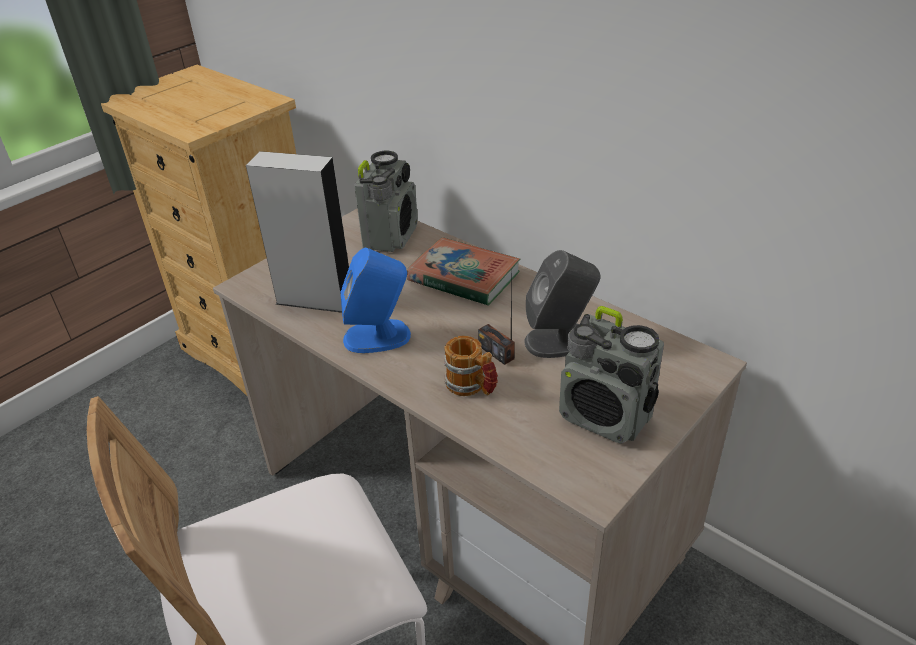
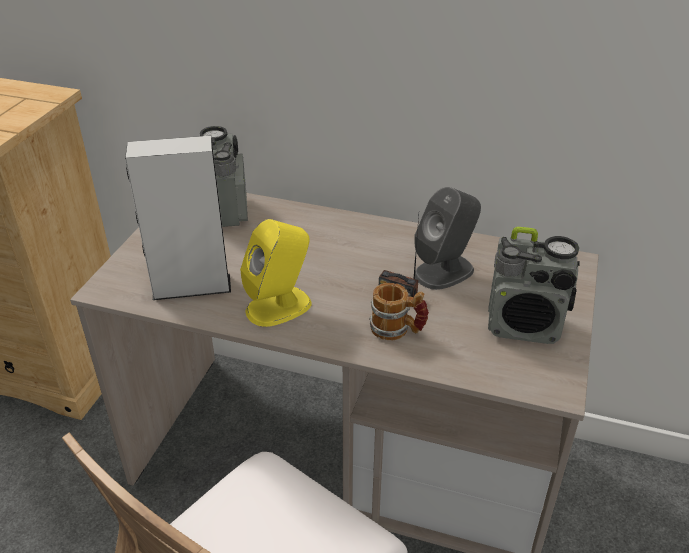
camera: 25 degrees left, 0 degrees up
blue speaker [341,247,411,353] -> yellow speaker [240,219,312,327]
book [407,237,520,306] -> none

